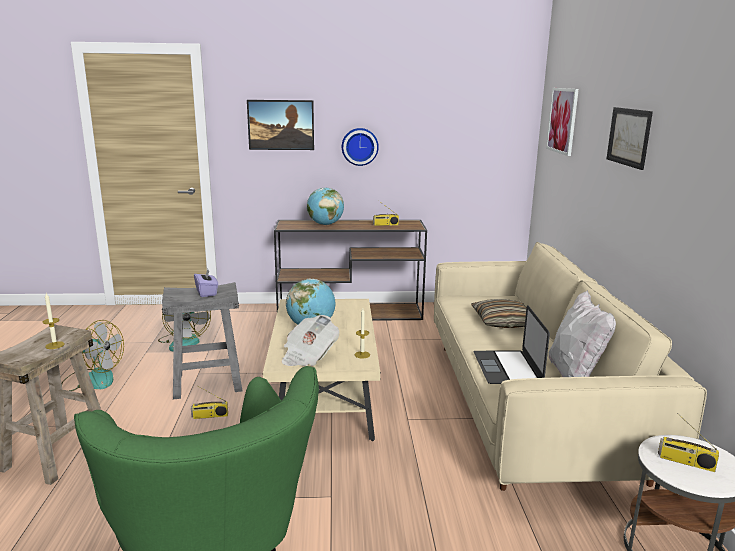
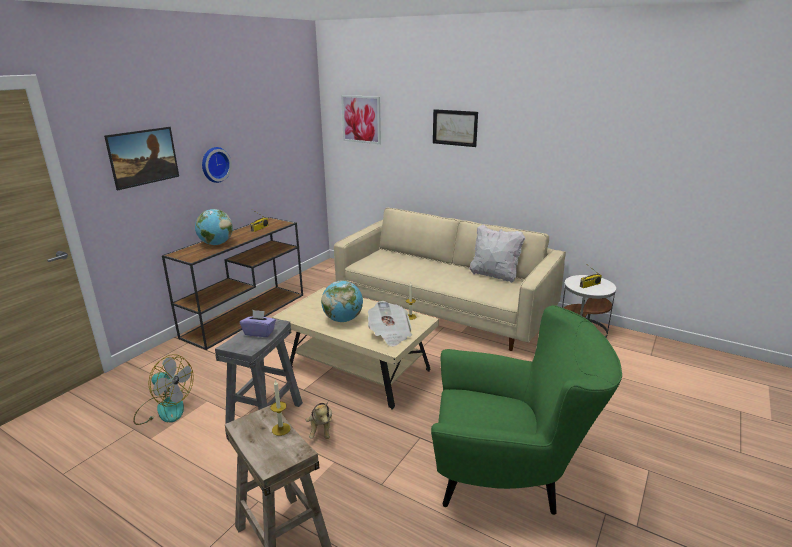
camera: 55 degrees left, 5 degrees up
fan [61,320,124,391] -> none
radio [191,386,228,419] -> plush toy [306,402,332,439]
pillow [471,299,527,328] -> none
laptop [474,305,550,384] -> none

